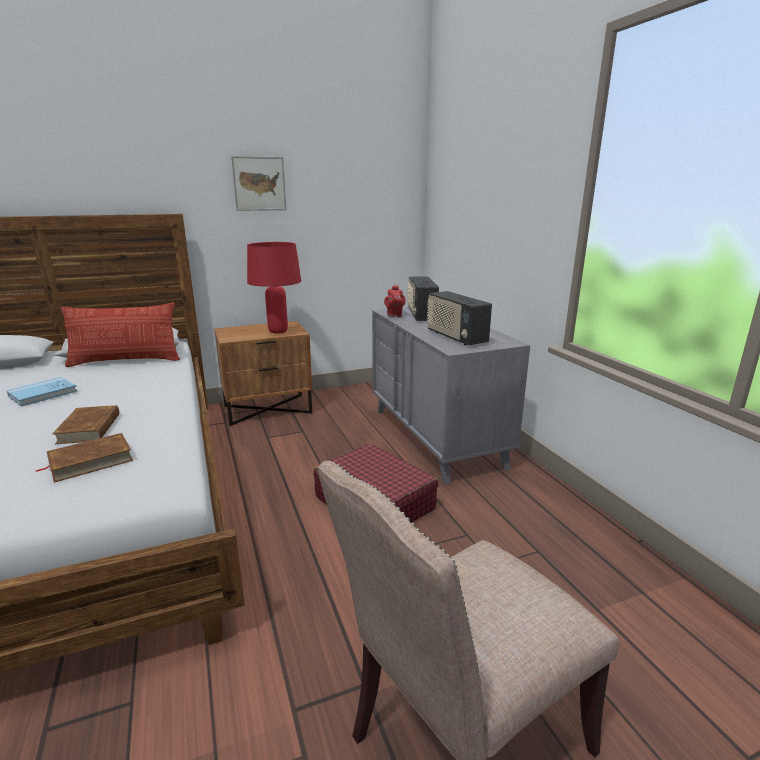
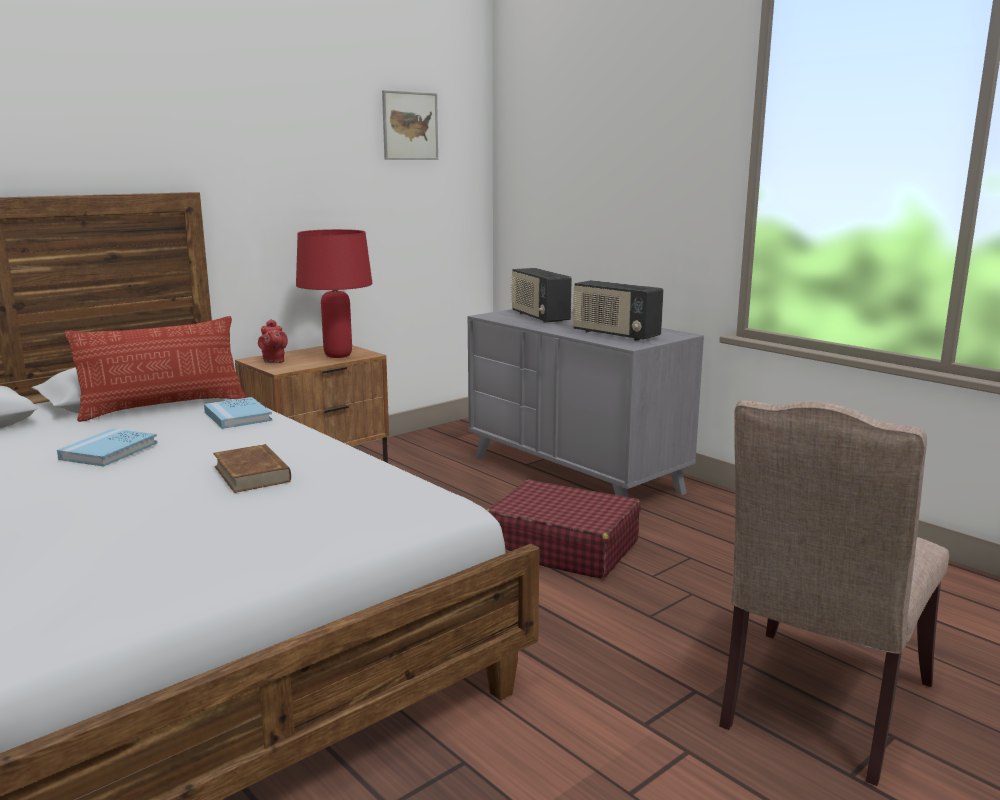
camera: 20 degrees left, 5 degrees down
brown book [35,433,133,482] -> none
picture [231,156,286,211] -> picture moved to [382,90,438,160]
red teapot [384,285,405,317] -> red teapot moved to [258,319,288,363]
none -> blue book [204,397,272,429]

